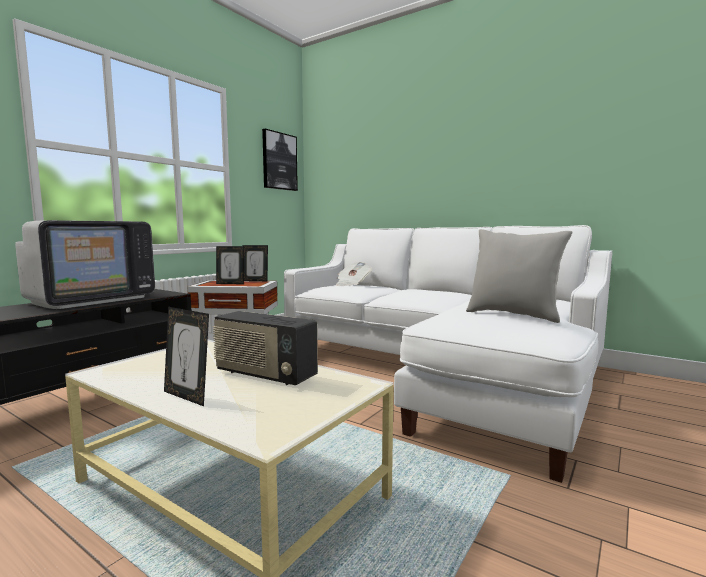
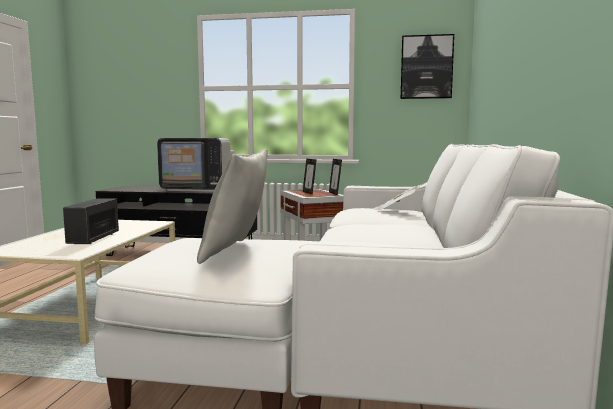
camera: 65 degrees right, 0 degrees up
picture frame [164,307,209,406] -> none

